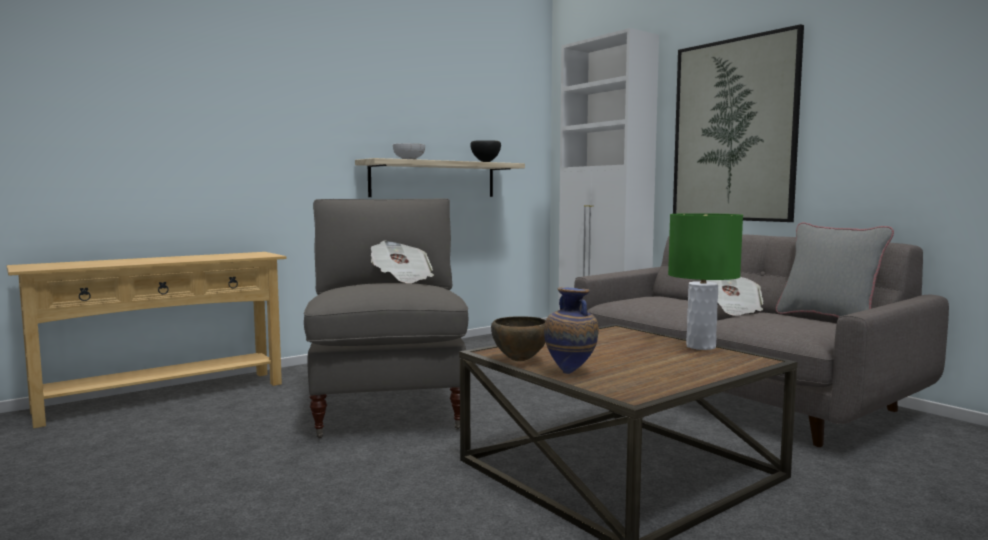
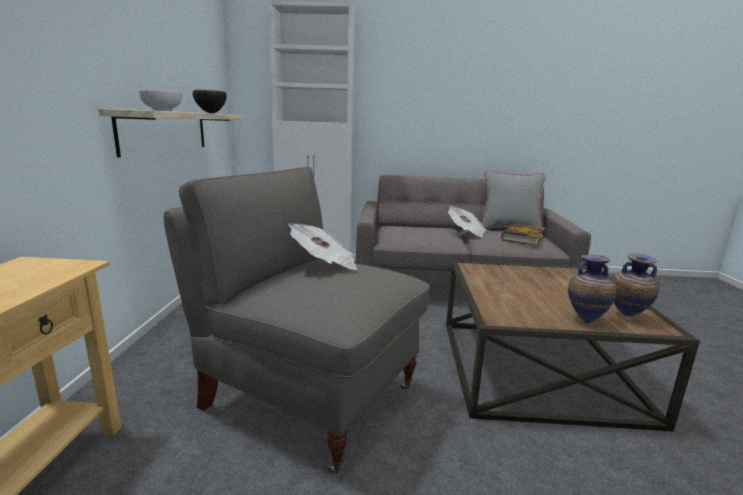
camera: 50 degrees left, 10 degrees up
brown bowl [491,316,546,361] -> none
green table lamp [668,213,743,350] -> none
picture [673,24,804,222] -> none
none -> book [501,224,545,246]
none -> vase [612,253,660,317]

